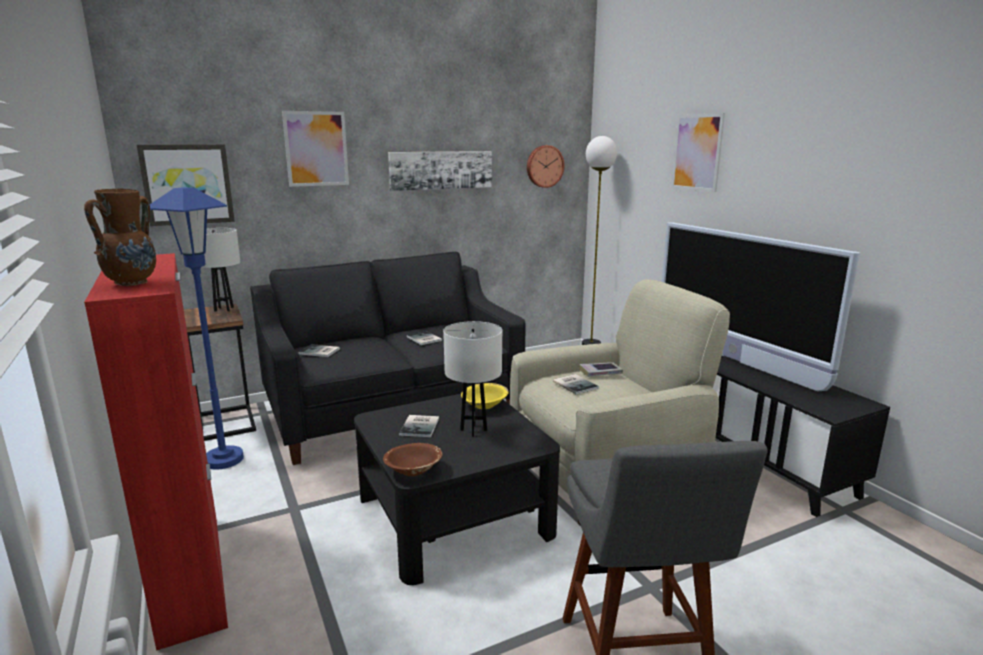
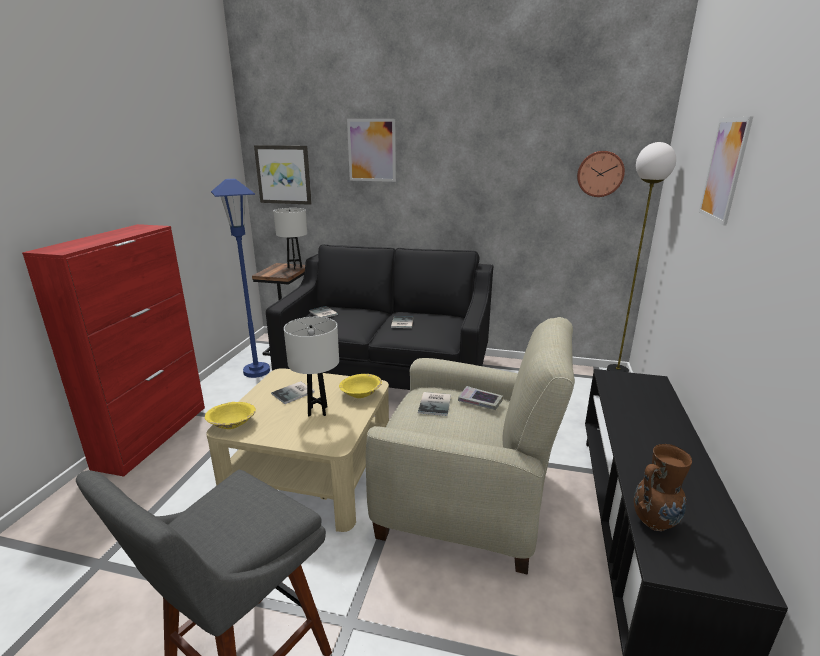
camera: 40 degrees right, 5 degrees up
brown vase [84,188,156,286] -> brown vase moved to [634,444,692,531]
black coffee table [354,394,560,585] -> beige coffee table [206,368,389,532]
brown bowl [383,443,442,476] -> yellow bowl [205,402,256,429]
picture [388,151,492,191] -> none
television [662,222,860,391] -> none

